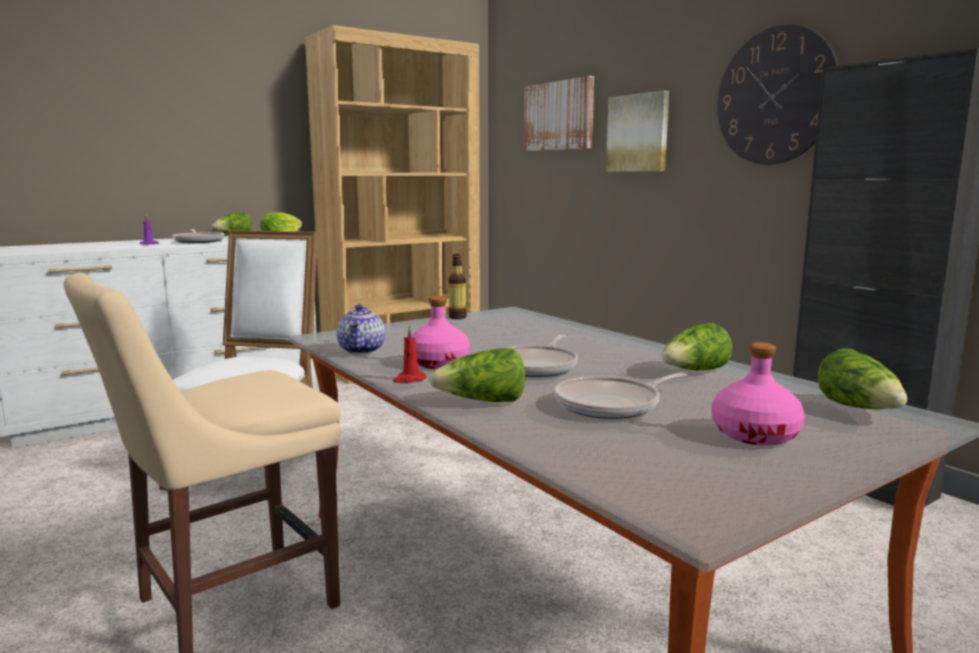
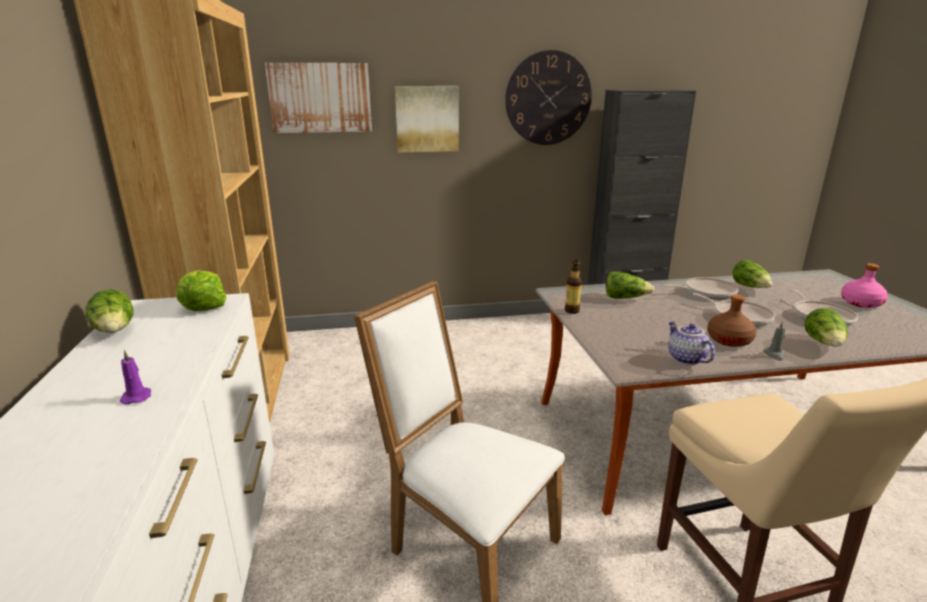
camera: 65 degrees left, 10 degrees up
frying pan [173,229,225,243] -> frying pan moved to [664,277,738,299]
teapot [337,304,385,354] -> teapot turned 135 degrees counterclockwise [668,321,715,365]
red candle [393,326,426,383] -> grey candle [763,321,786,360]
pink bottle [411,296,470,369] -> brown bottle [707,295,756,347]
lettuce [817,349,907,409] -> lettuce moved to [606,271,654,299]

